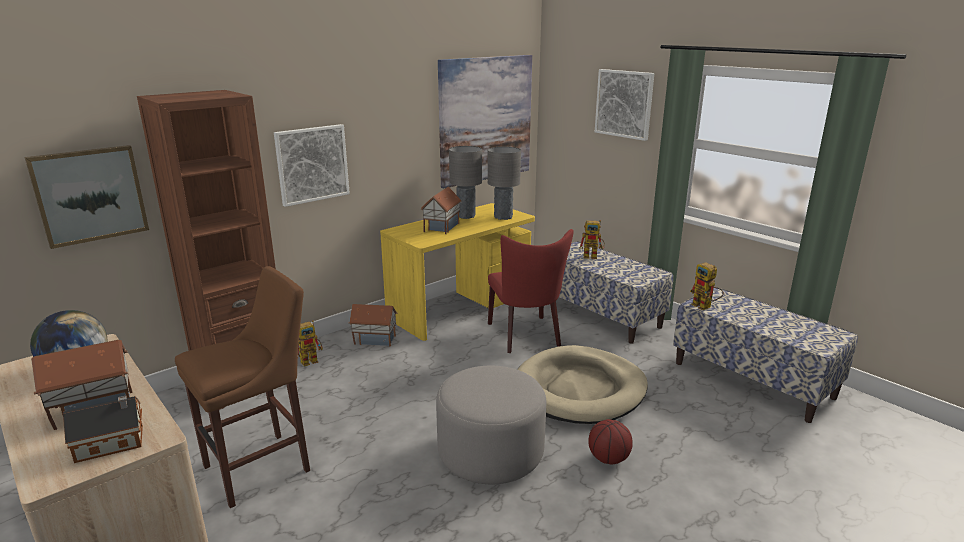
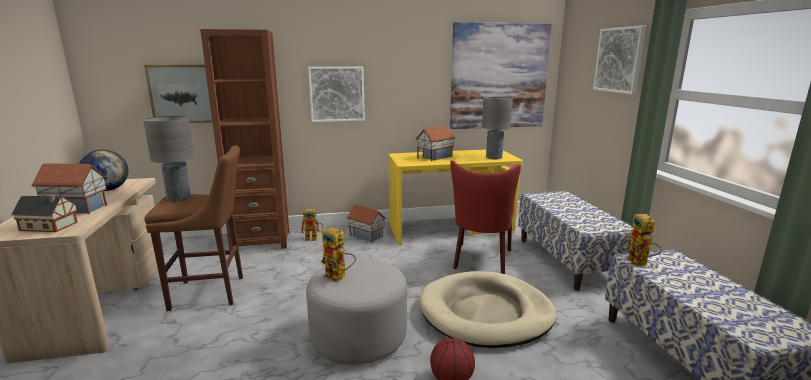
camera: 30 degrees right, 5 degrees down
grey table lamp [449,146,482,219] -> grey table lamp moved to [143,116,194,202]
toy robot [579,220,605,259] -> toy robot moved to [321,227,356,282]

